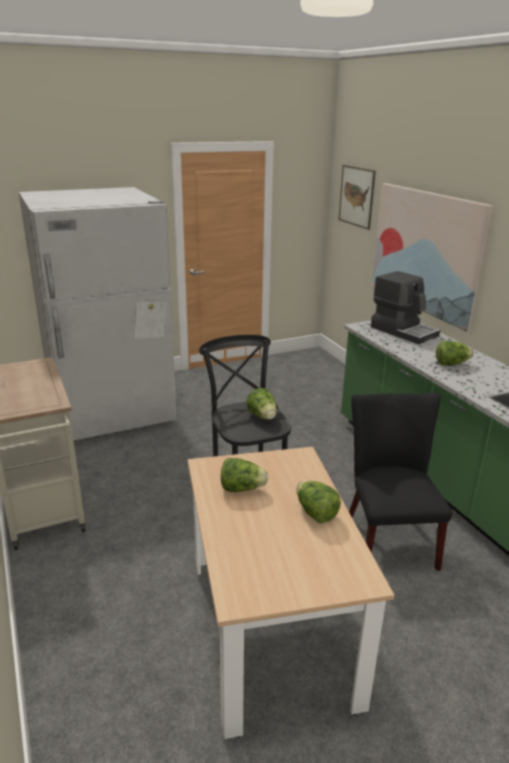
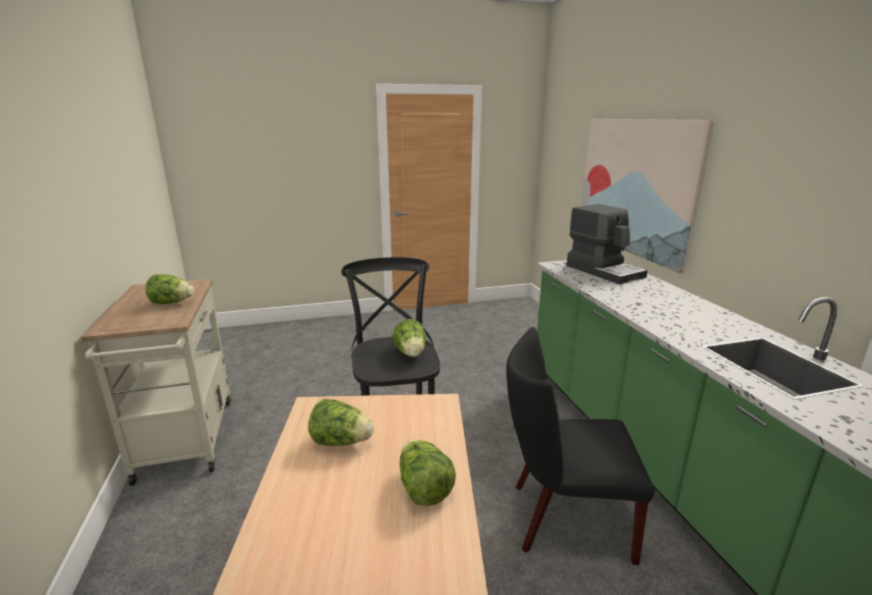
camera: 10 degrees right, 5 degrees down
white fridge [19,187,177,441] -> none
picture [338,165,376,230] -> none
black chair [349,393,452,571] -> black chair turned 90 degrees counterclockwise [506,327,654,565]
lettuce [436,341,473,366] -> lettuce moved to [145,274,194,304]

